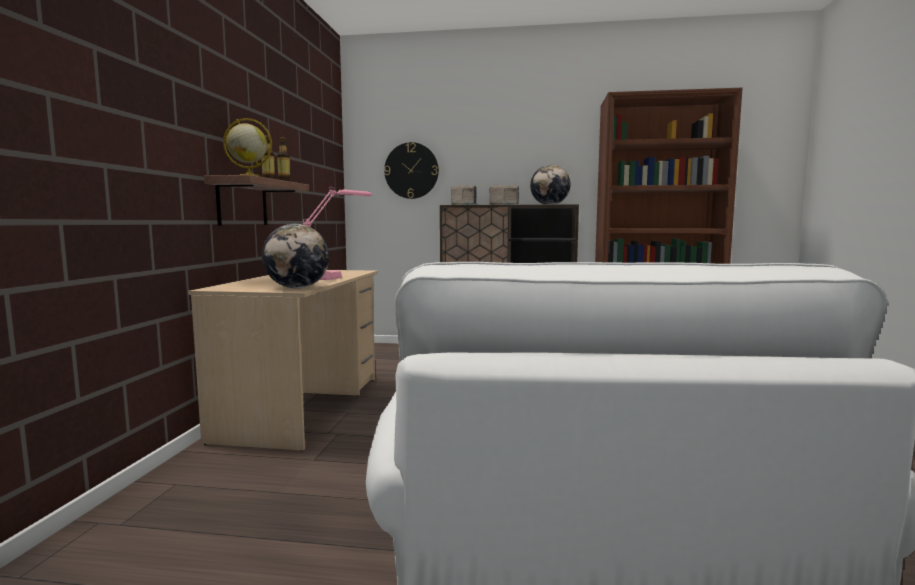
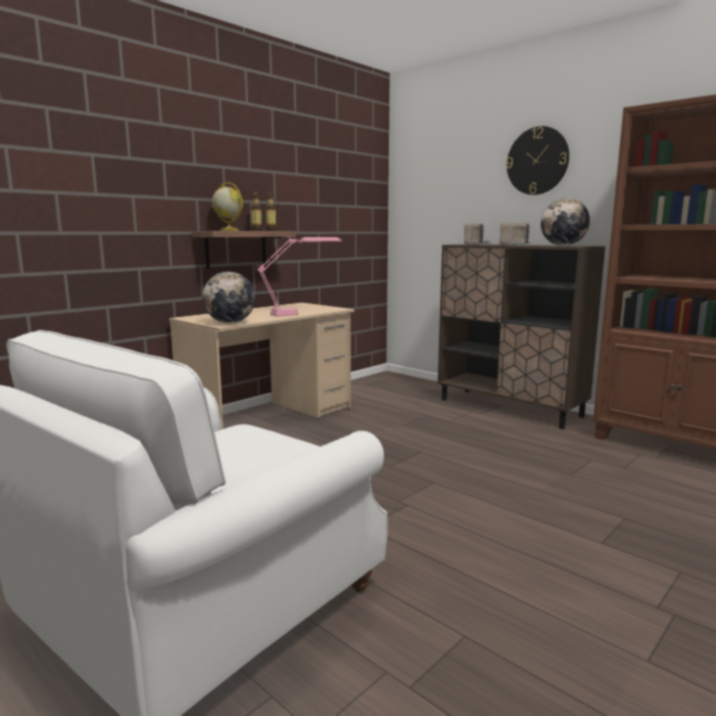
camera: 35 degrees right, 5 degrees up
wall clock [384,142,439,199] -> wall clock moved to [506,126,569,195]

